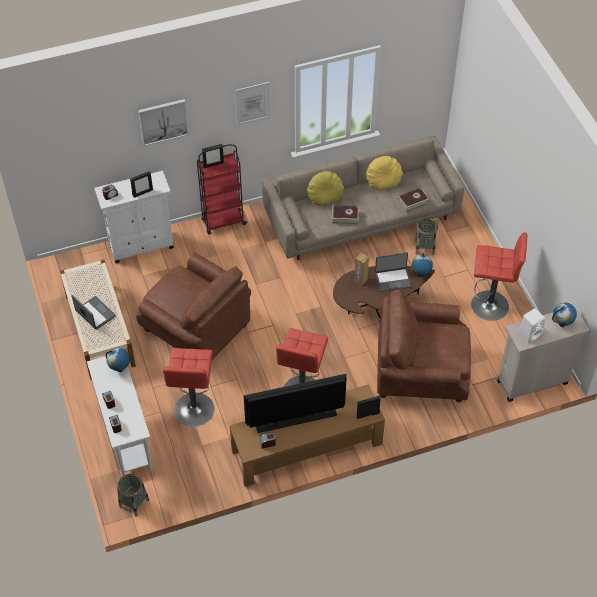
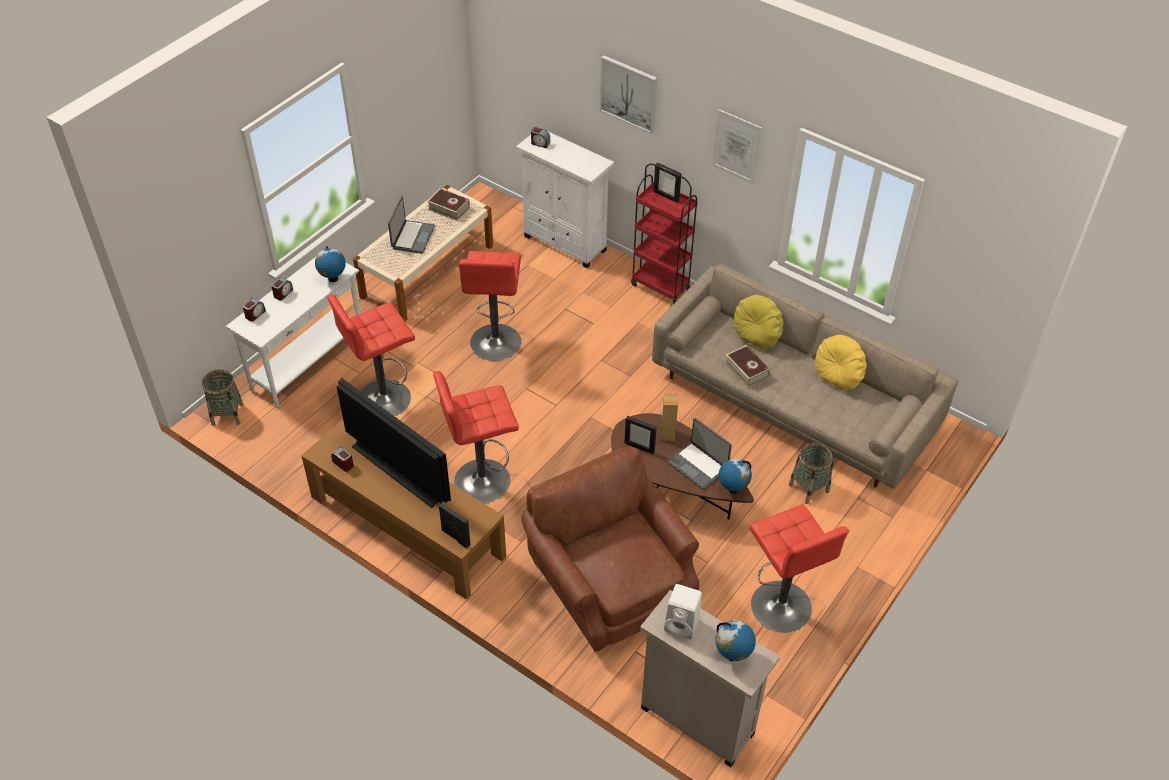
camera: 55 degrees right, 5 degrees down
picture frame [130,171,153,198] -> picture frame moved to [625,416,657,454]
brown armchair [136,253,251,360] -> red stool [459,251,521,361]
book [398,187,429,213] -> book moved to [427,188,470,221]

